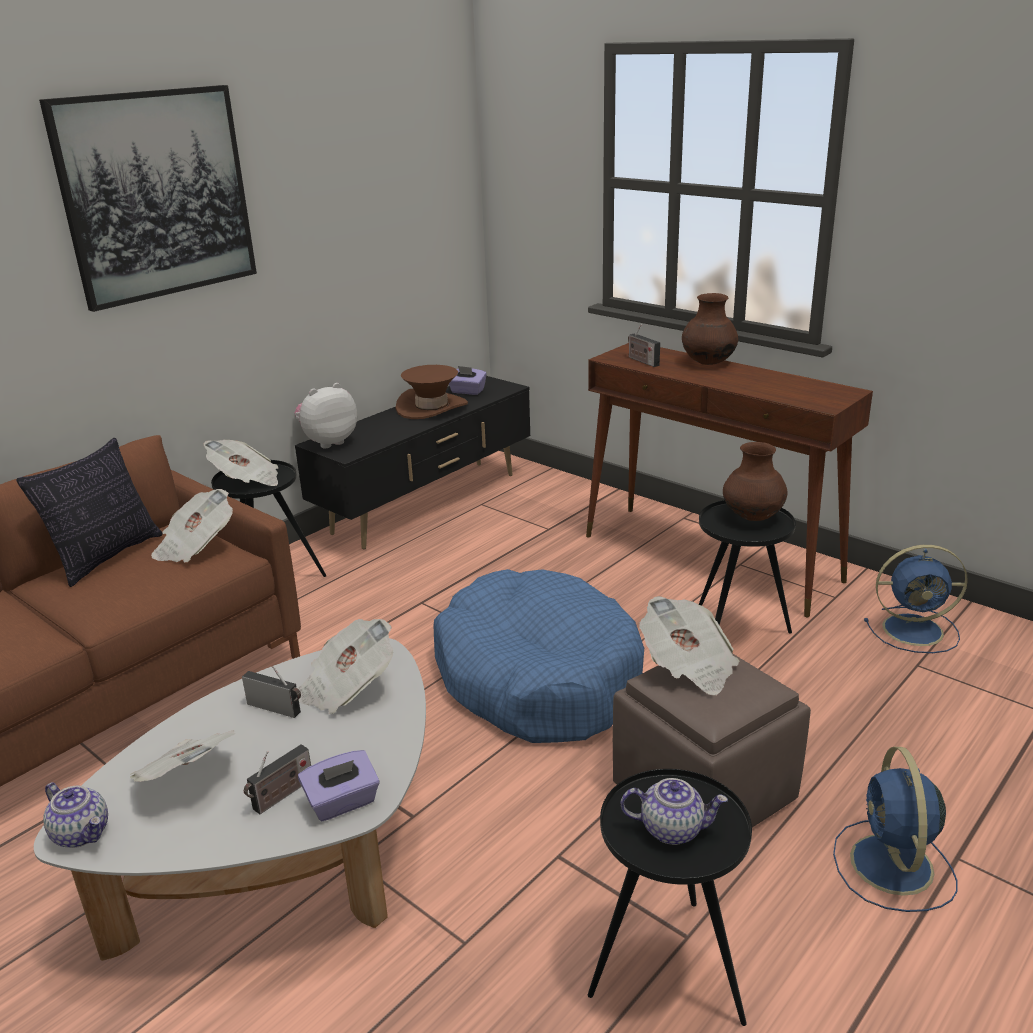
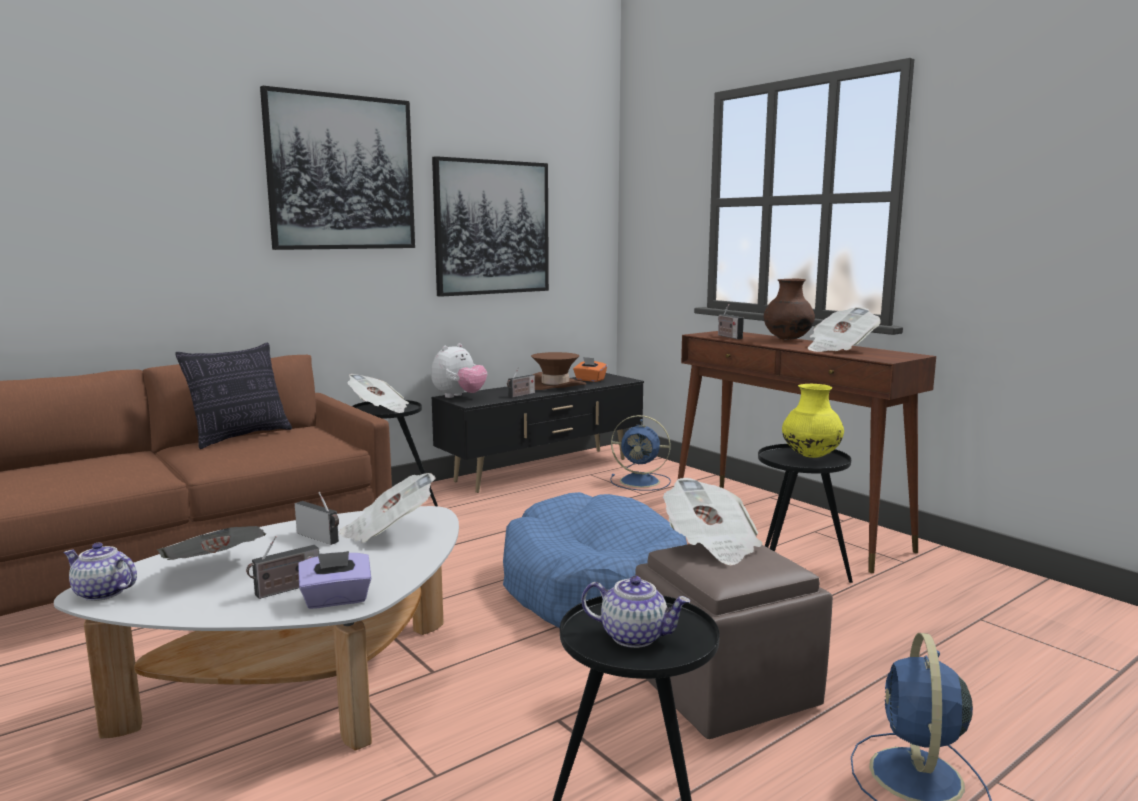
camera: 10 degrees right, 15 degrees down
teapot [43,782,108,848] -> teapot turned 150 degrees clockwise [63,543,137,601]
newspaper [151,489,233,563] -> newspaper moved to [808,307,881,352]
plush toy [295,383,357,448] -> plush toy turned 150 degrees clockwise [431,343,487,398]
purple tissue box [449,366,487,395] -> orange tissue box [573,357,607,382]
brown vase [723,442,787,521] -> yellow vase [782,384,844,458]
blue fan [864,545,968,653] -> blue fan moved to [610,415,671,491]
none -> picture [432,156,549,297]
none -> radio [507,367,535,398]

